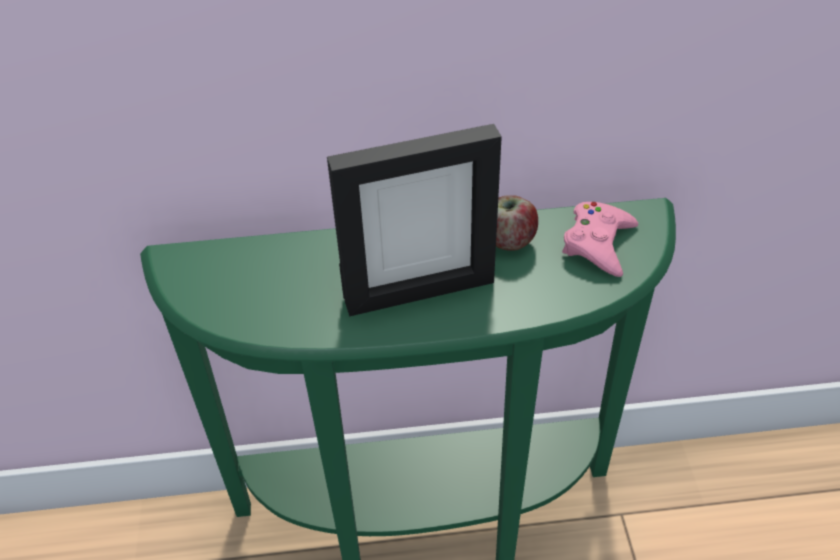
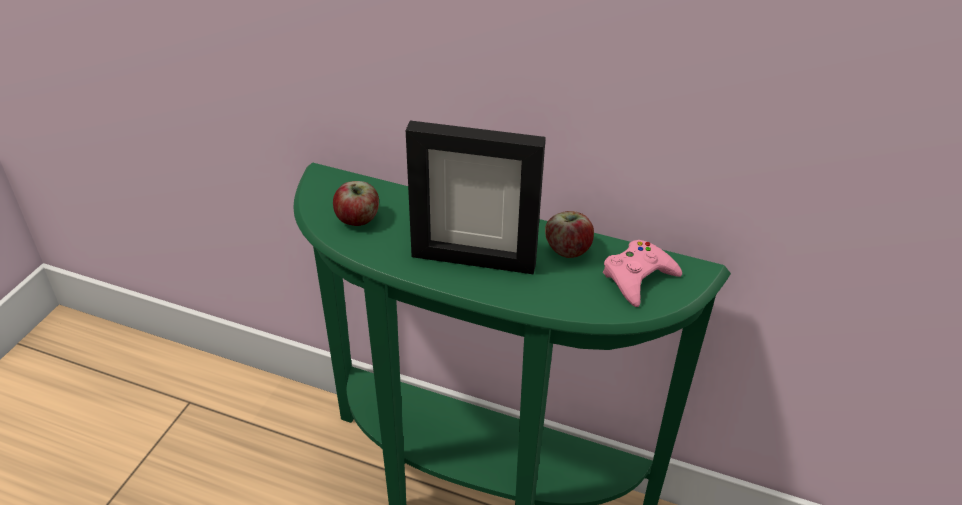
camera: 25 degrees right, 5 degrees down
none -> apple [333,181,379,226]

